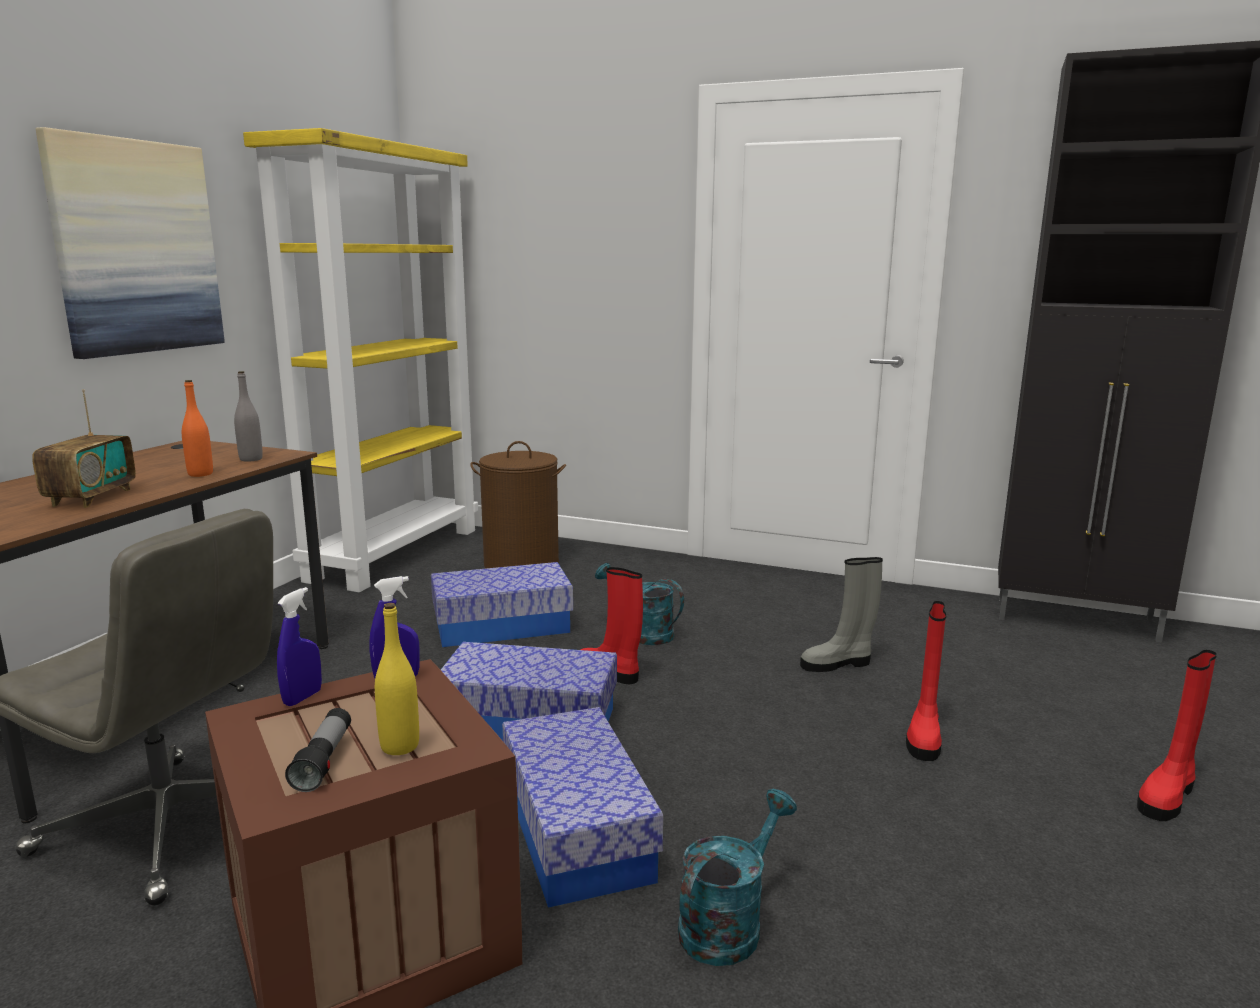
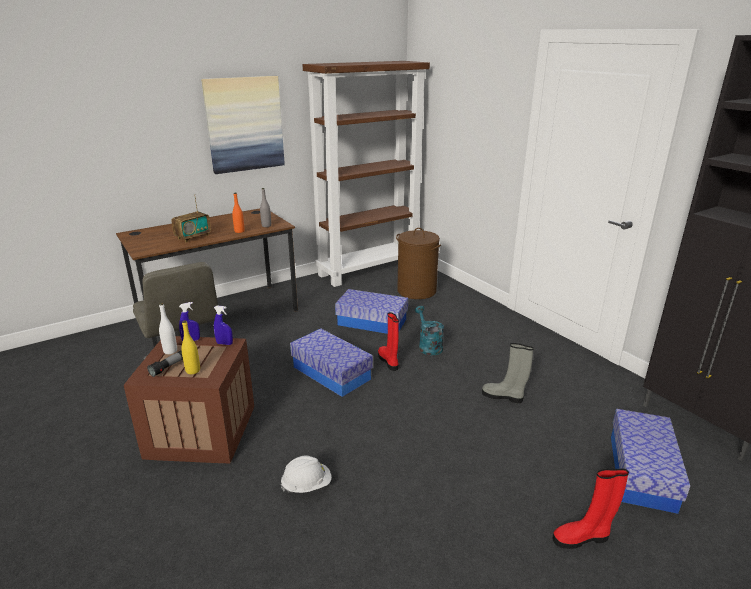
camera: 35 degrees right, 10 degrees up
yellow bookcase [243,128,478,592] -> brown bookcase [302,61,430,287]
storage box [502,707,663,908] -> storage box moved to [611,409,690,514]
turquoise watering can [678,789,797,966] -> white hard hat [281,456,331,493]
red boot [906,601,946,761] -> none
none -> white bottle [159,303,177,354]

